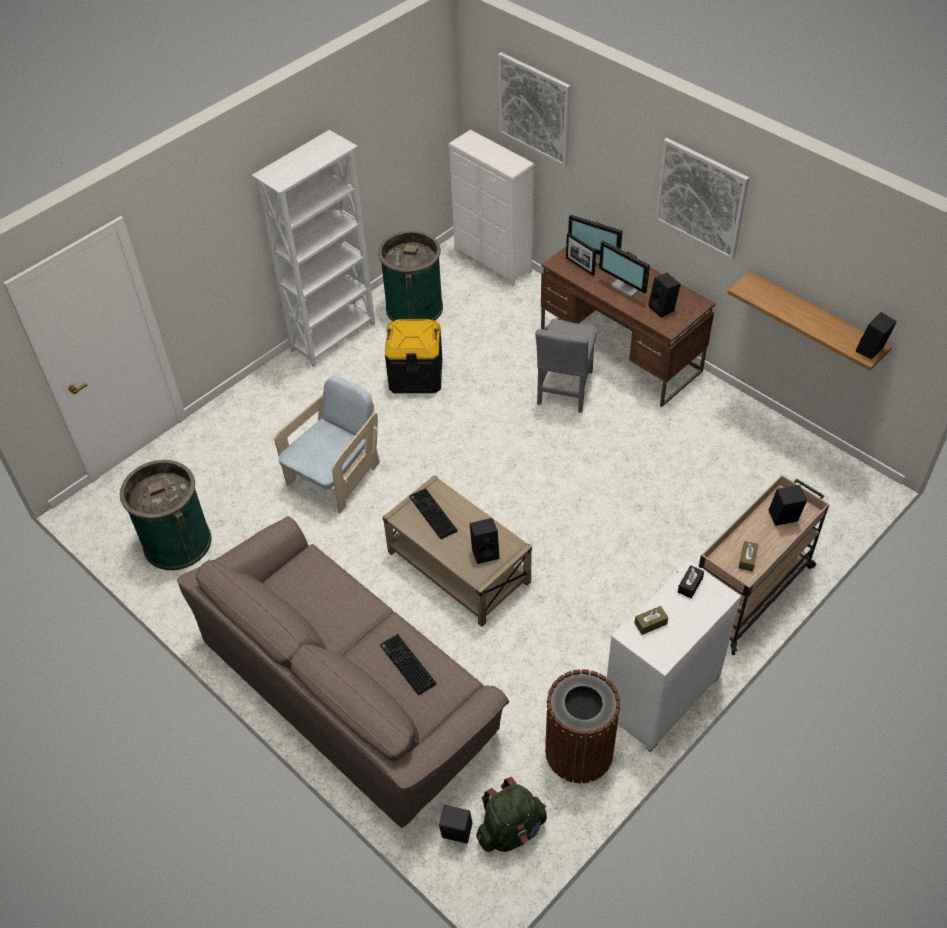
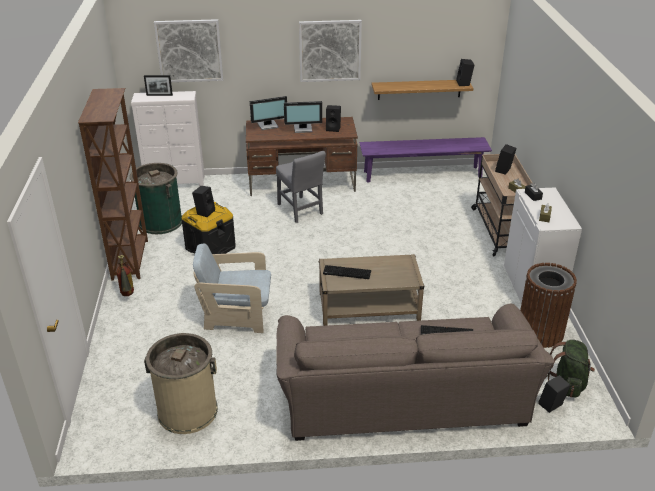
camera: 50 degrees left, 15 degrees down
green trash can [120,460,212,570] -> beige trash can [144,333,218,434]
white bookcase [252,130,375,367] -> brown bookcase [78,88,148,281]
beige armchair [274,376,380,514] -> beige armchair turned 75 degrees counterclockwise [193,243,271,333]
black speaker [470,518,500,564] -> black speaker moved to [192,186,215,217]
picture frame [566,233,596,275] -> picture frame moved to [144,75,173,96]
none -> fire extinguisher [117,255,134,296]
none -> purple bench [359,137,492,183]

